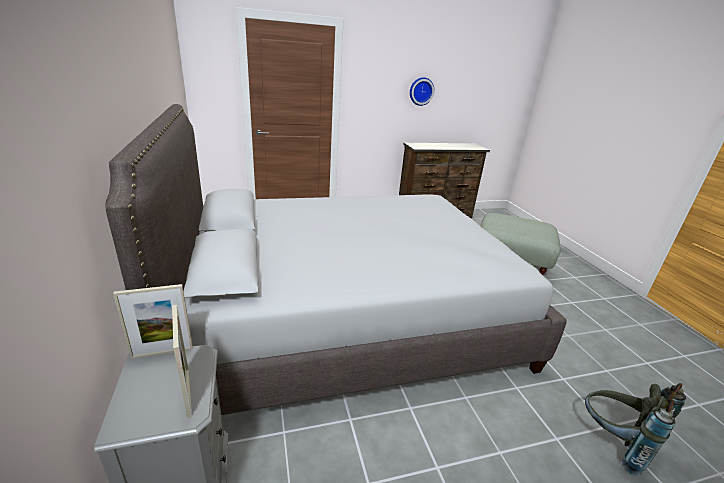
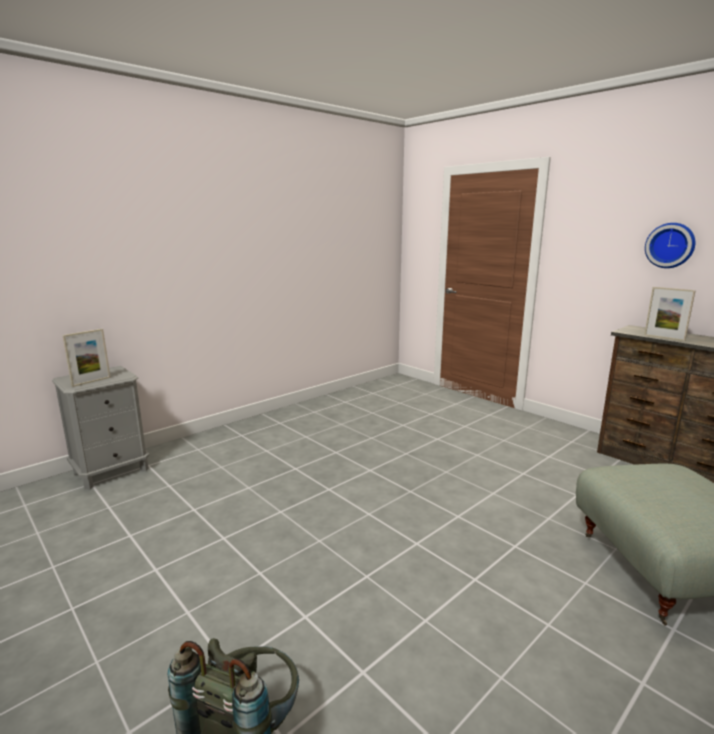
camera: 65 degrees right, 10 degrees down
grey bed [105,104,567,415] -> none
picture frame [113,284,193,359] -> picture frame moved to [644,287,696,341]

